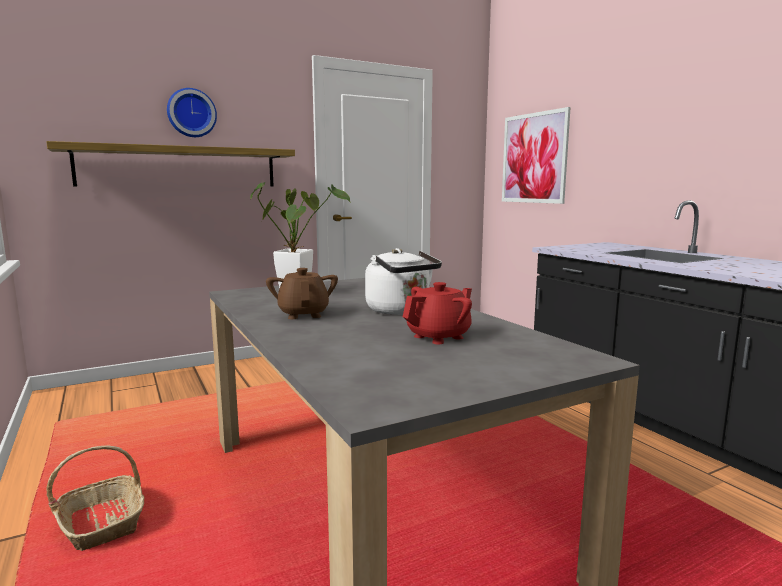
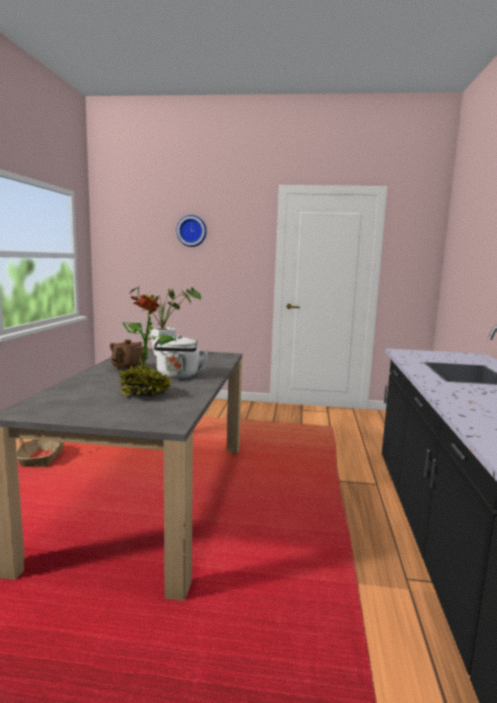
camera: 35 degrees right, 0 degrees up
shelf [46,141,295,186] -> none
red teapot [403,282,472,345] -> potted plant [118,294,176,396]
picture [502,107,571,204] -> none

